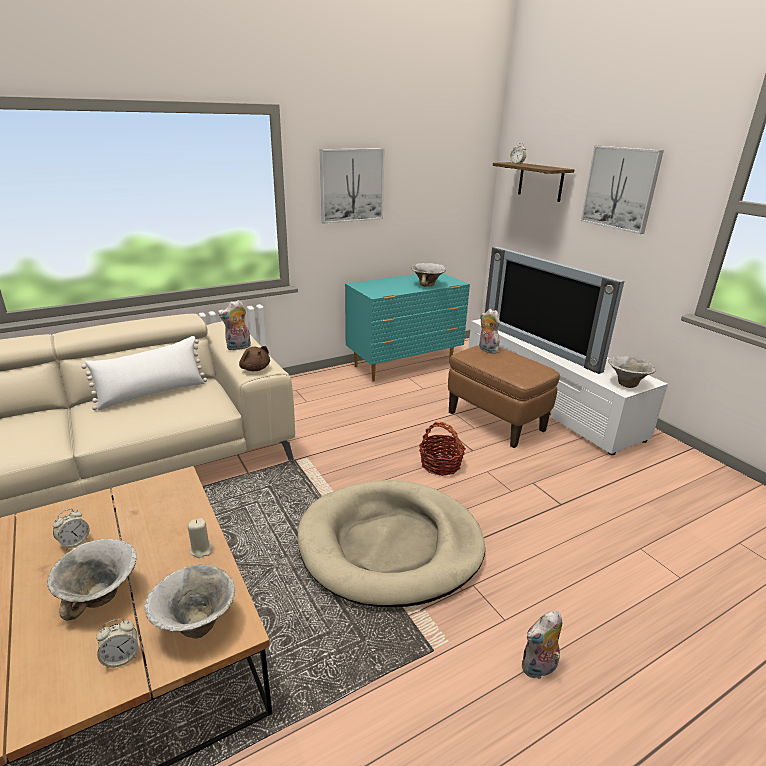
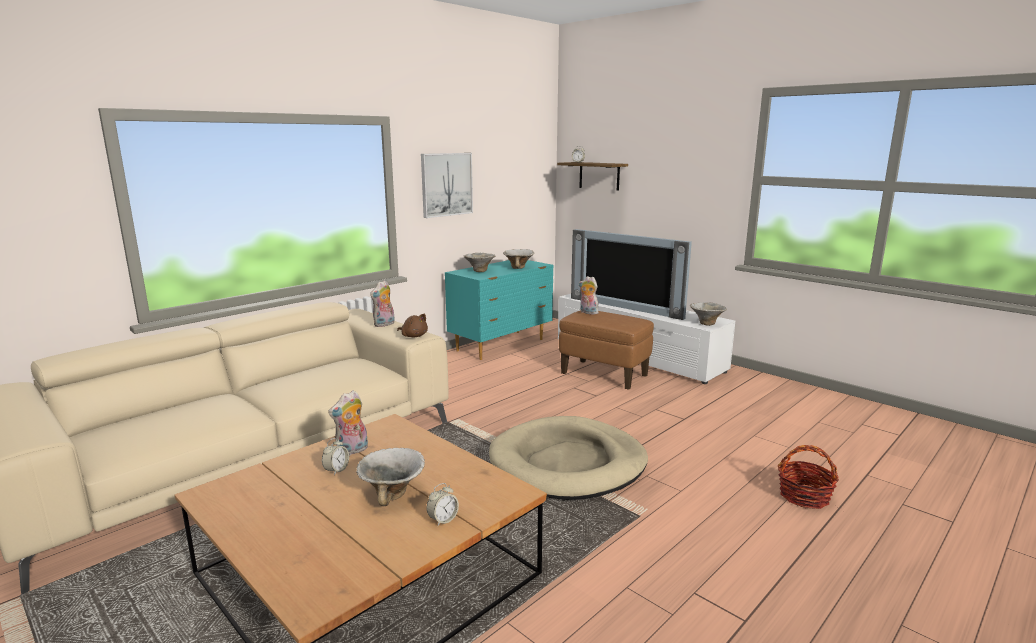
camera: 15 degrees left, 10 degrees down
white pillow [81,336,207,410] -> none
bowl [144,564,235,638] -> bowl moved to [464,253,495,272]
beige candle [188,518,213,558] -> none
basket [419,422,466,476] -> basket moved to [778,445,839,509]
plush toy [521,611,562,679] -> plush toy moved to [328,390,368,456]
picture [581,146,664,234] -> none

